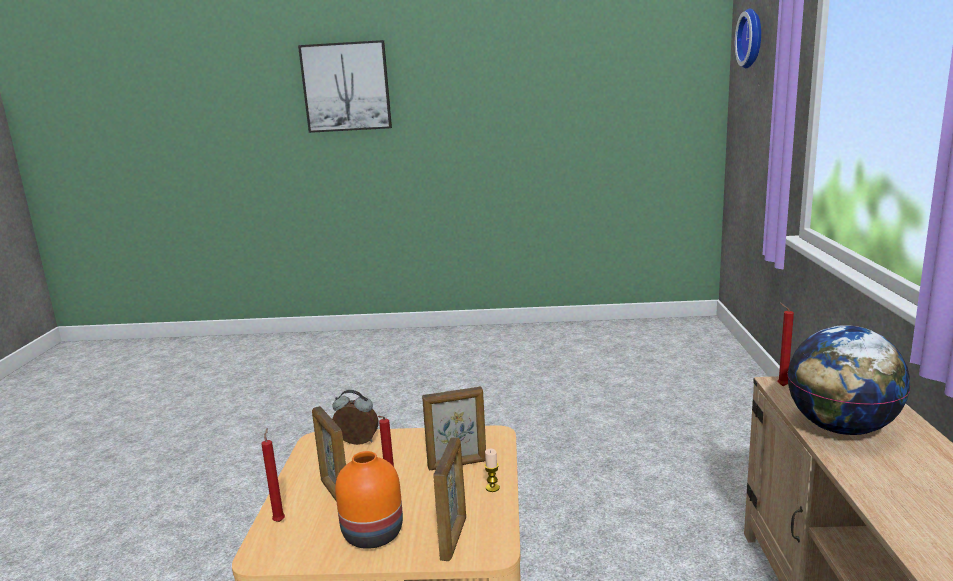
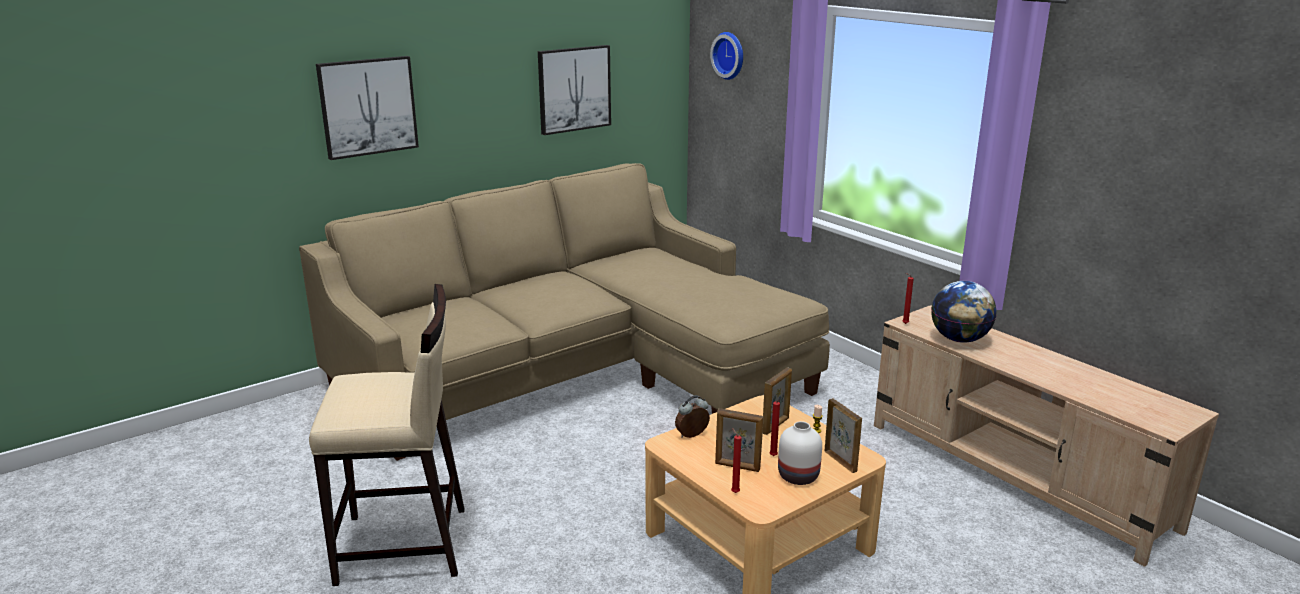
camera: 40 degrees left, 5 degrees up
orange vase [335,451,403,549] -> white vase [778,421,822,485]
none -> beige sofa [299,163,830,461]
none -> beige stool [309,284,465,586]
none -> picture [538,45,611,135]

